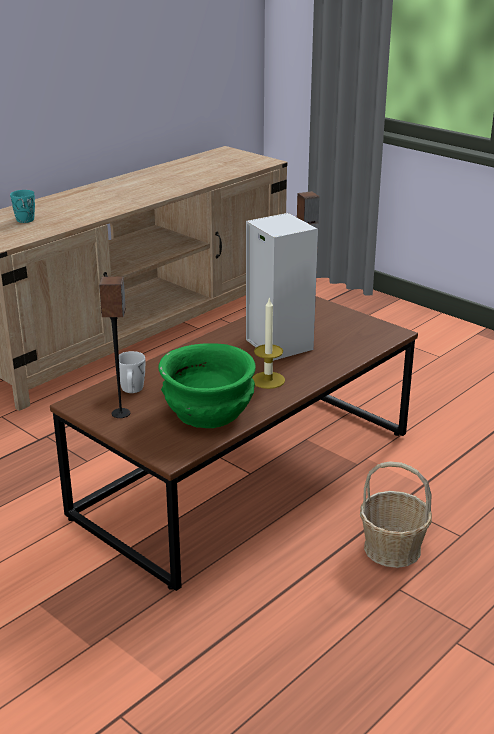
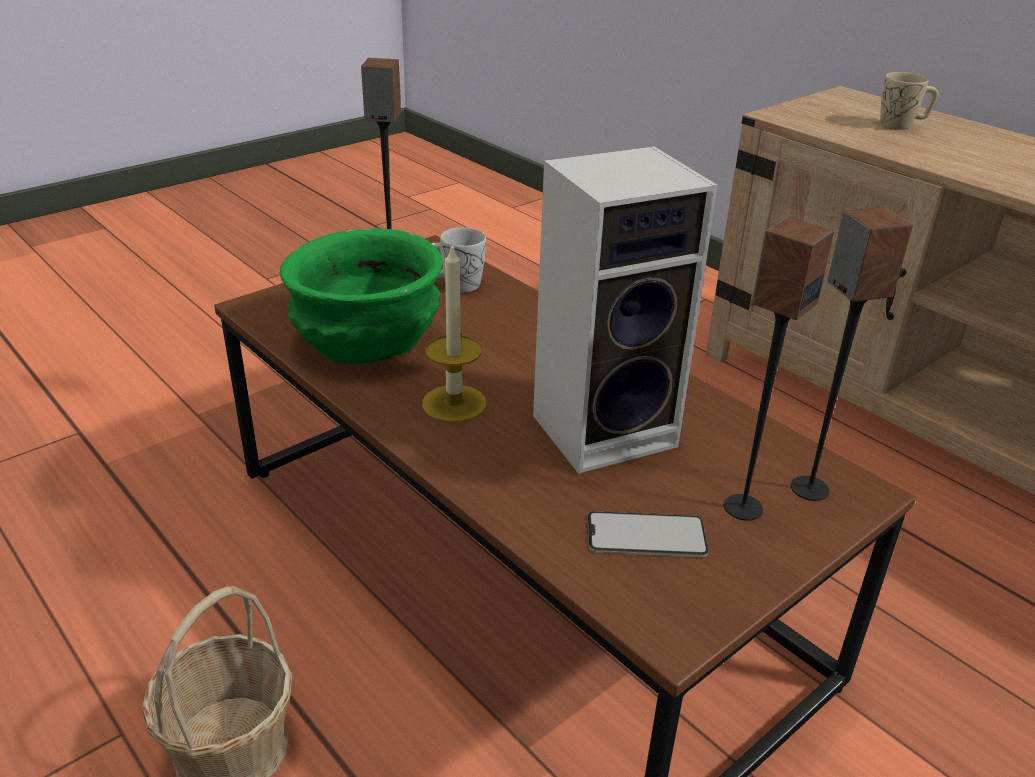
camera: 95 degrees right, 5 degrees up
turquoise mug [10,190,35,223] -> beige mug [880,72,938,130]
none -> phone [588,511,709,557]
none -> speaker [724,217,834,521]

